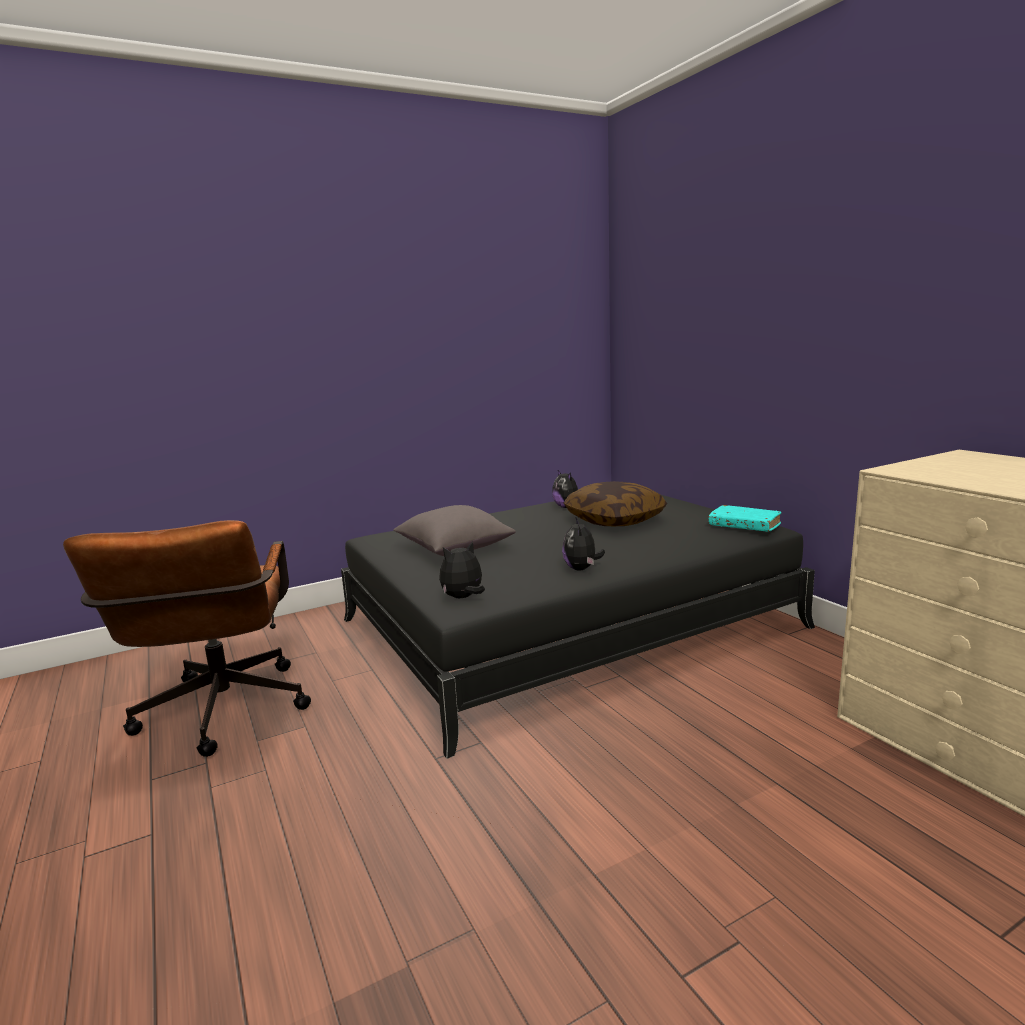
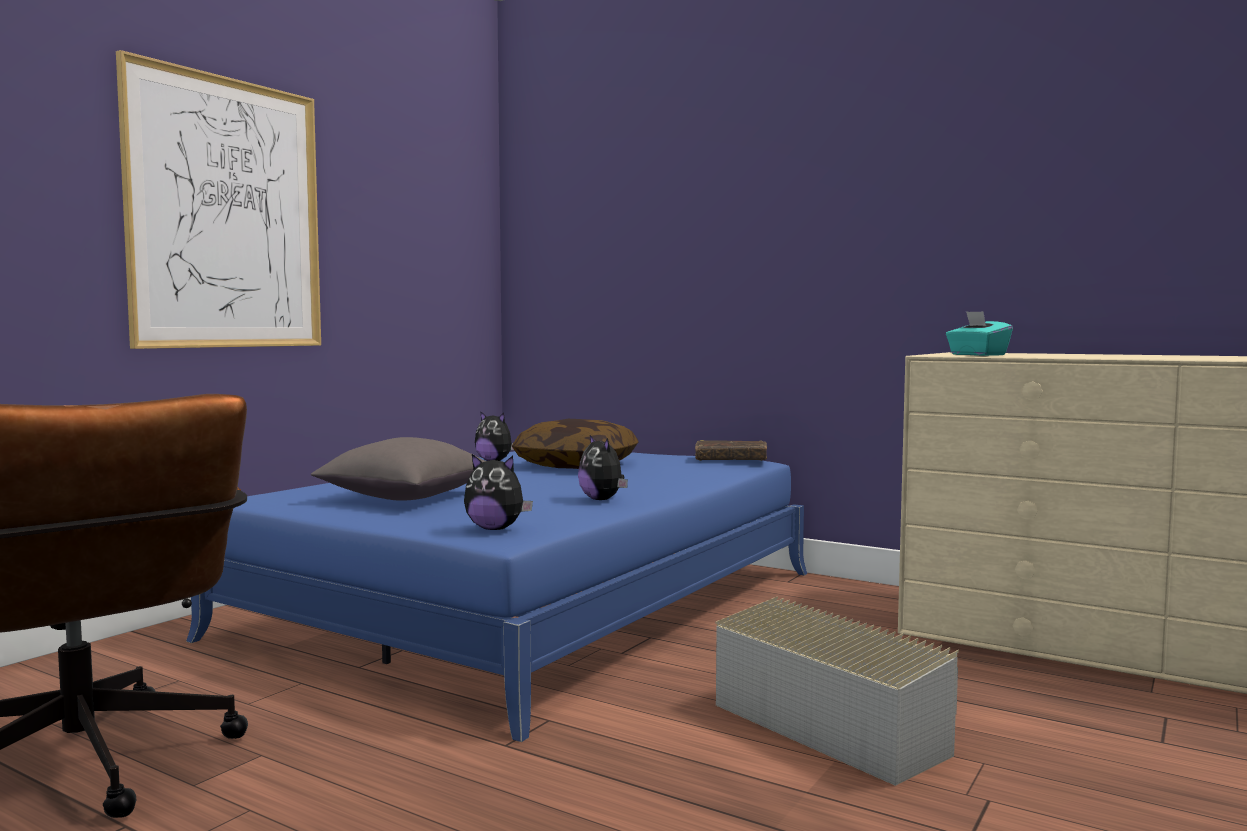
camera: 30 degrees left, 10 degrees down
black bed [341,494,815,759] -> blue bed [186,451,807,742]
plush toy [439,541,485,598] -> plush toy turned 105 degrees counterclockwise [464,454,533,530]
turquoise book [709,505,781,532] -> brown book [695,440,767,461]
none -> picture [116,50,321,349]
none -> grey storage box [715,596,959,786]
none -> turquoise tissue box [946,311,1013,356]

